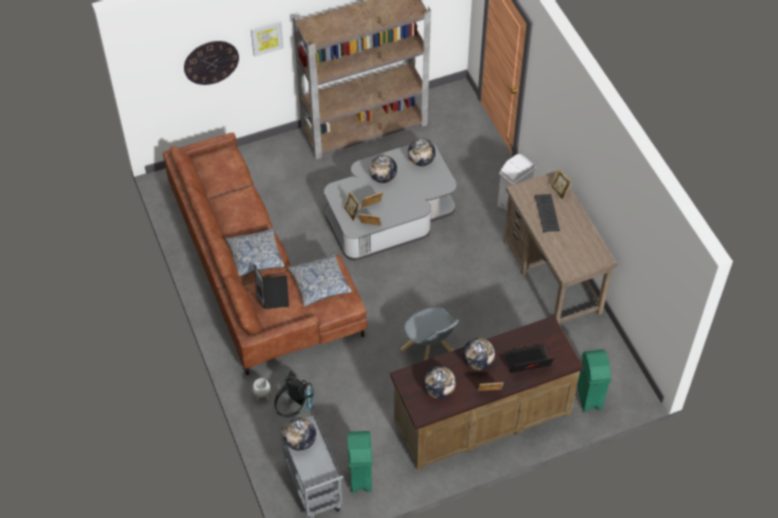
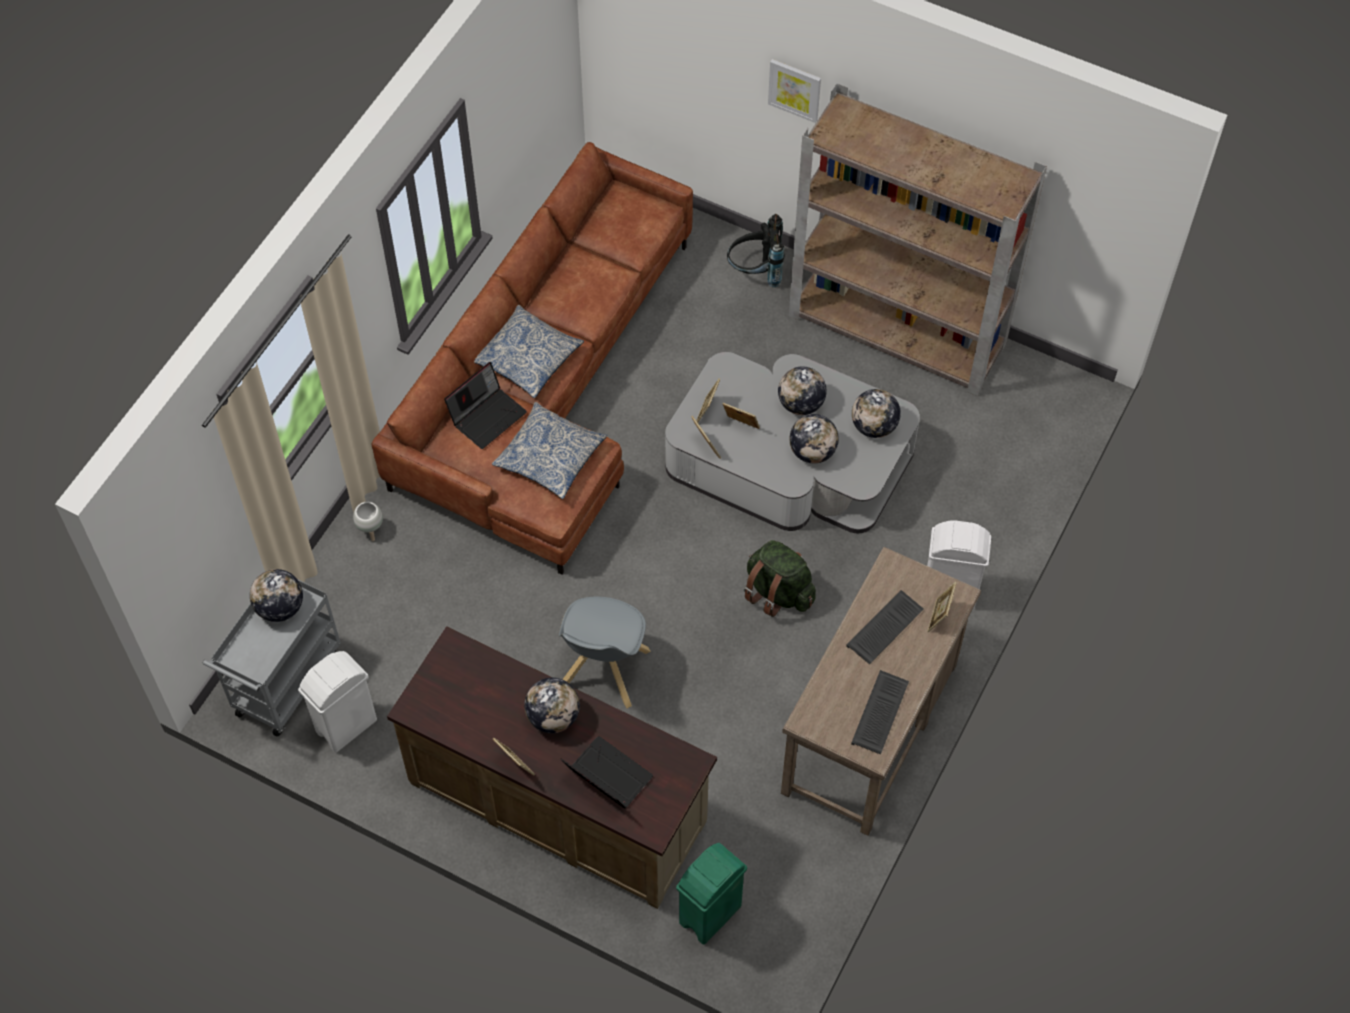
camera: 50 degrees right, 5 degrees up
wall clock [184,41,239,85] -> none
black backpack [274,370,314,417] -> black backpack moved to [727,214,785,288]
green trash can [348,431,372,493] -> white trash can [298,651,377,752]
globe [423,366,456,399] -> globe moved to [789,414,839,463]
none -> green backpack [744,540,816,617]
none -> keyboard [851,670,909,755]

